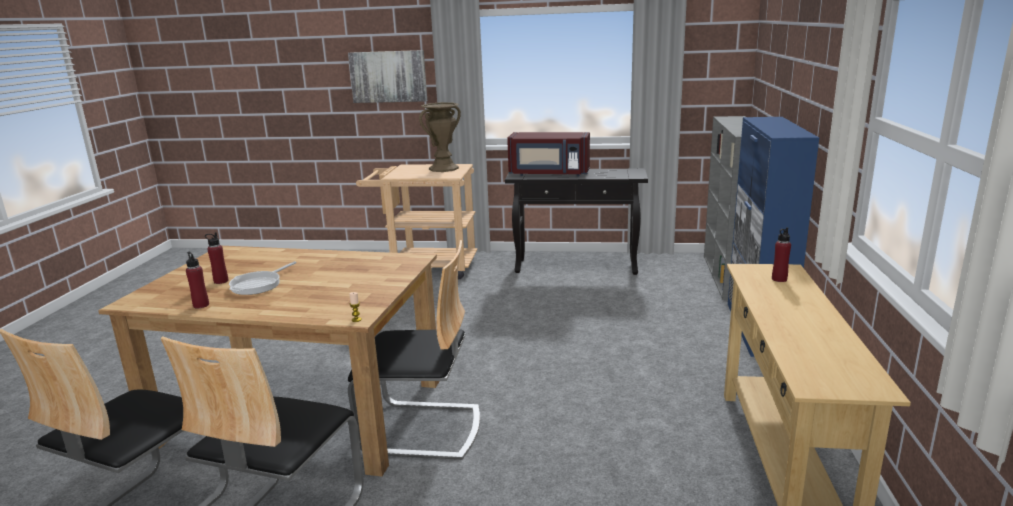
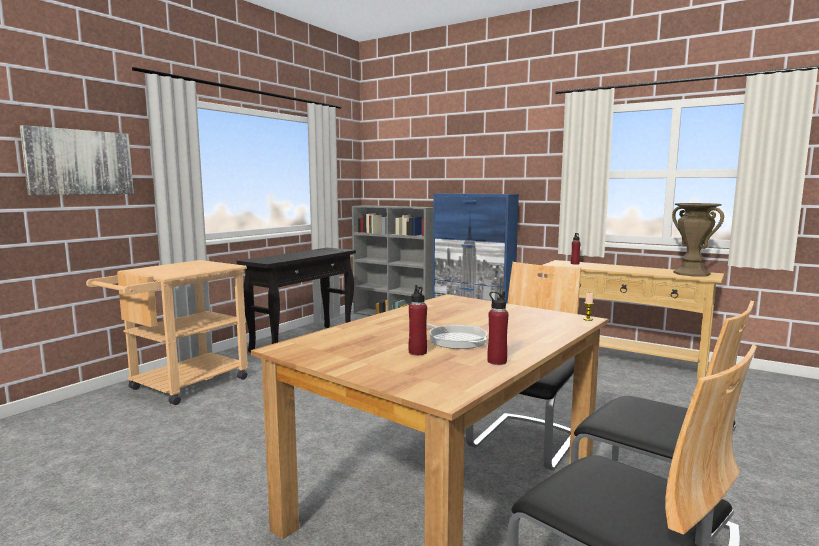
camera: 65 degrees left, 10 degrees down
brown vase [419,102,461,172] -> brown vase moved to [672,203,724,277]
red microwave [507,132,590,176] -> none

